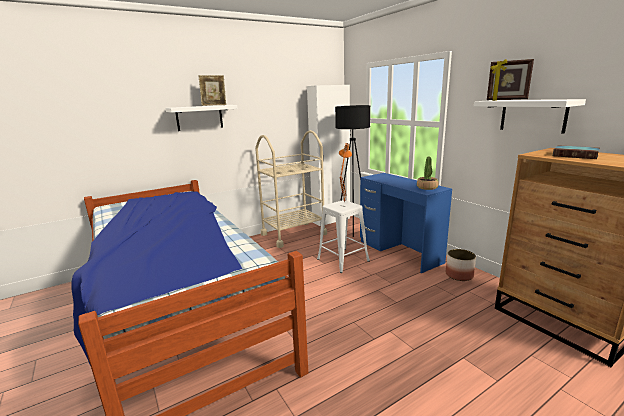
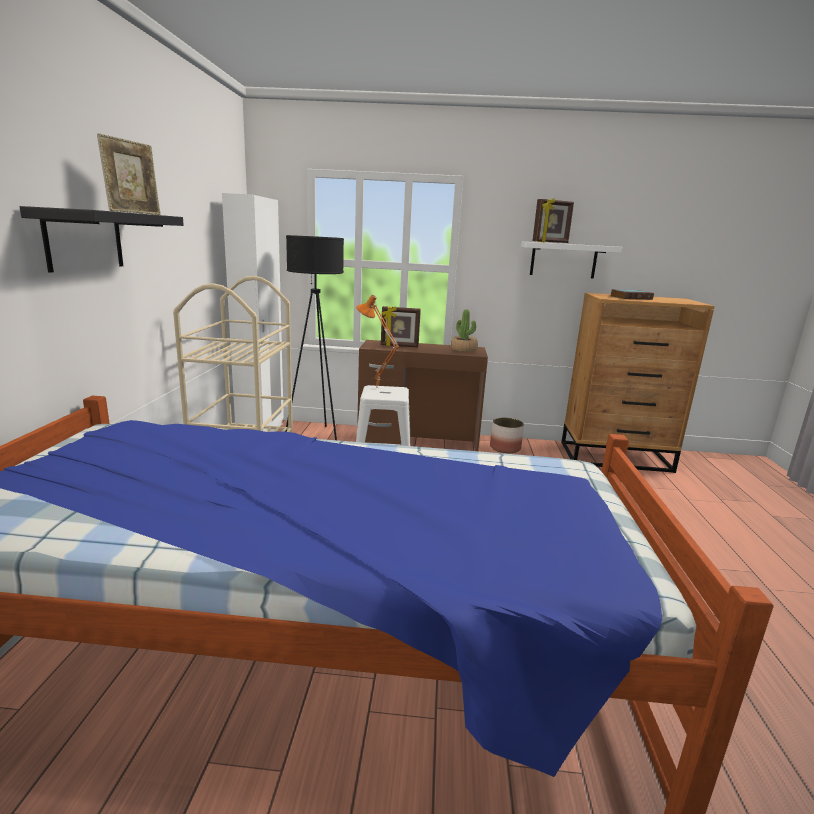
camera: 55 degrees left, 0 degrees up
white shelf [165,105,237,131] -> black shelf [20,206,184,273]
blue desk [360,173,452,273] -> brown desk [357,340,488,451]
none -> picture frame [381,306,421,348]

